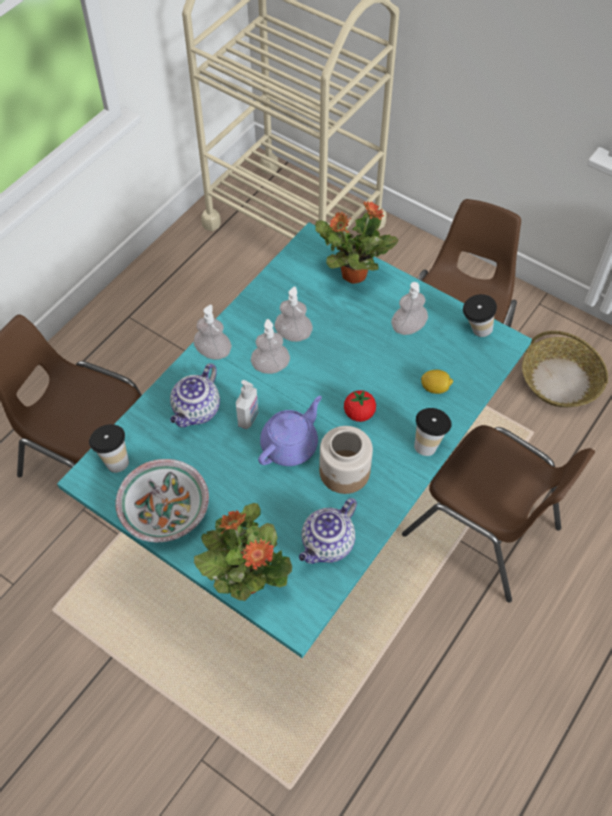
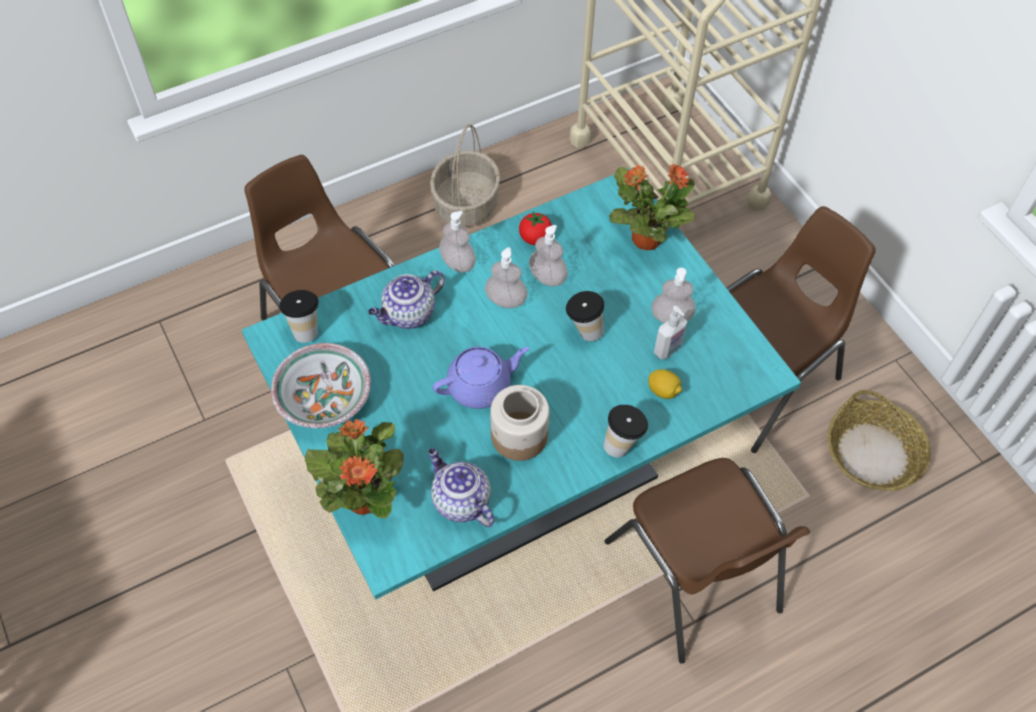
camera: 25 degrees right, 0 degrees up
soap dispenser [236,380,258,429] -> soap dispenser moved to [654,306,687,359]
teapot [299,498,357,564] -> teapot turned 75 degrees clockwise [428,448,494,527]
tomato [344,390,376,422] -> tomato moved to [519,211,552,245]
cup [463,294,497,337] -> cup moved to [566,291,604,341]
none -> basket [430,124,500,227]

